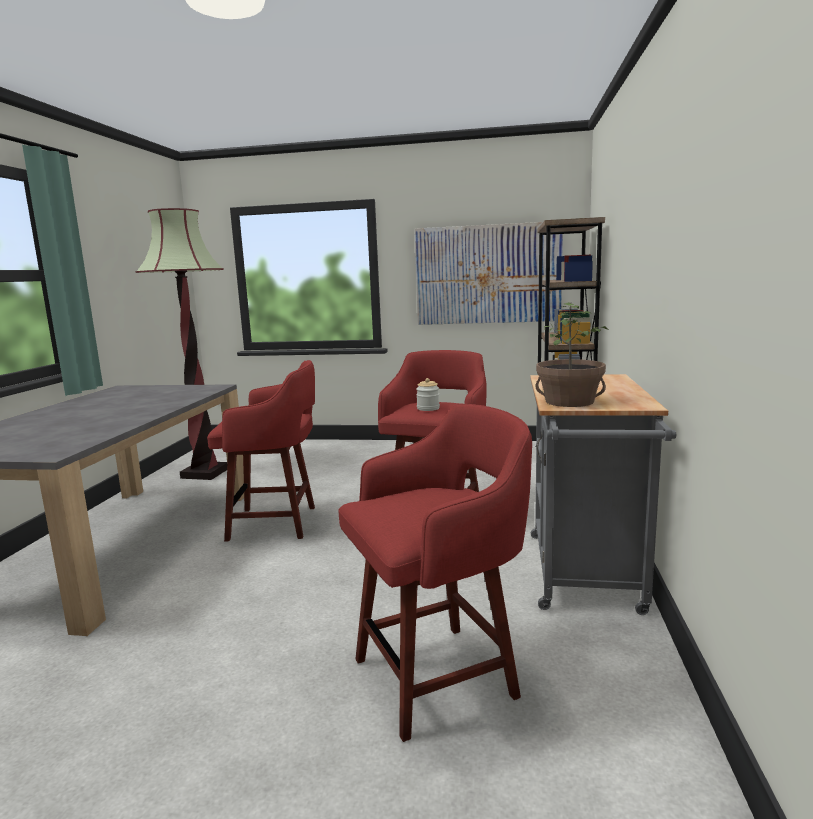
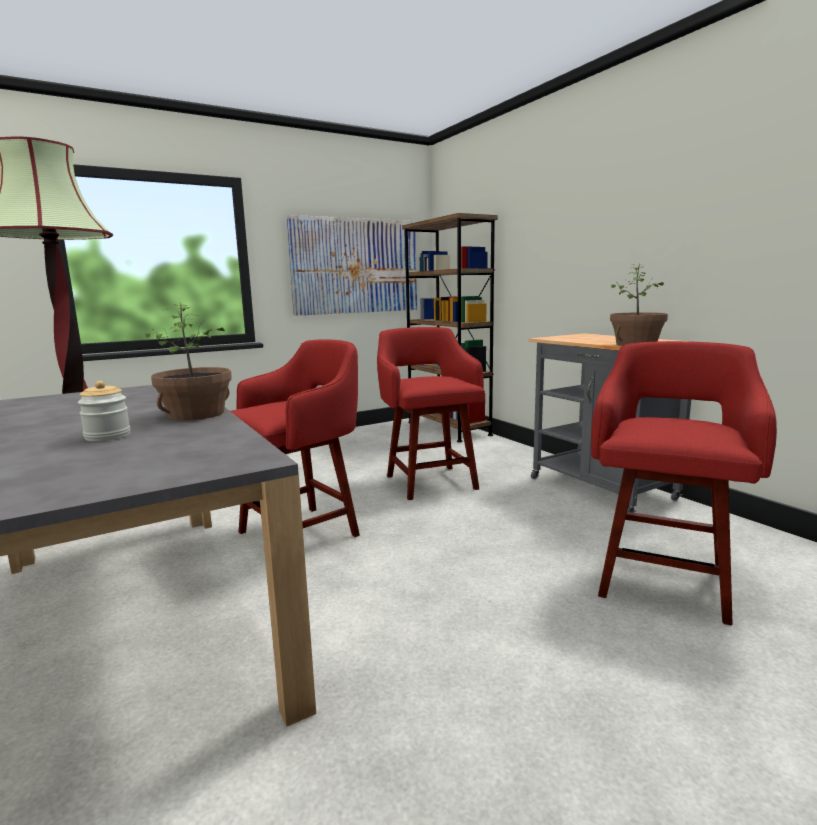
camera: 40 degrees left, 0 degrees up
jar [416,378,440,411] -> jar moved to [78,381,131,441]
none -> potted plant [145,303,232,421]

